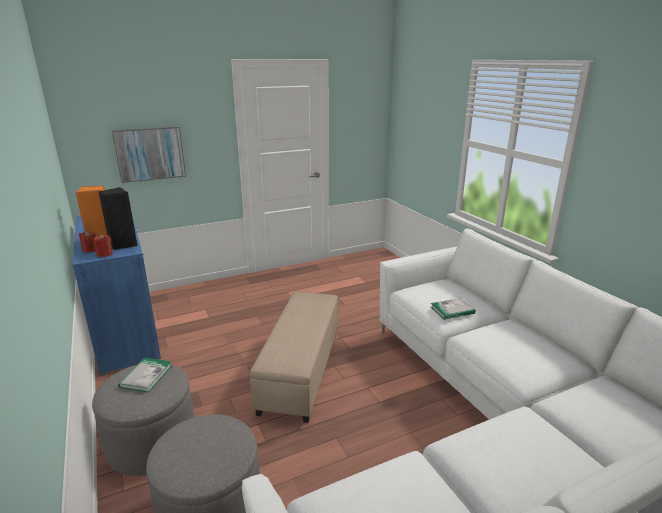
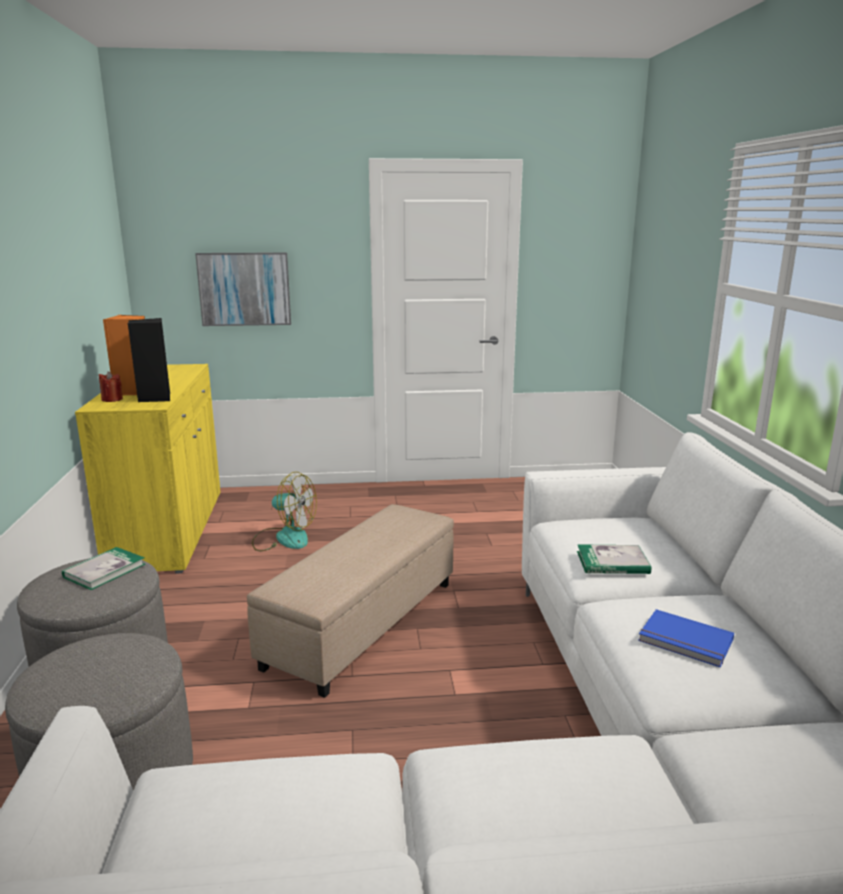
camera: 20 degrees right, 5 degrees down
blue cabinet [72,216,161,376] -> yellow cabinet [75,364,220,574]
red candle [93,234,113,257] -> none
none -> fan [252,472,317,551]
none -> blue book [638,609,734,667]

